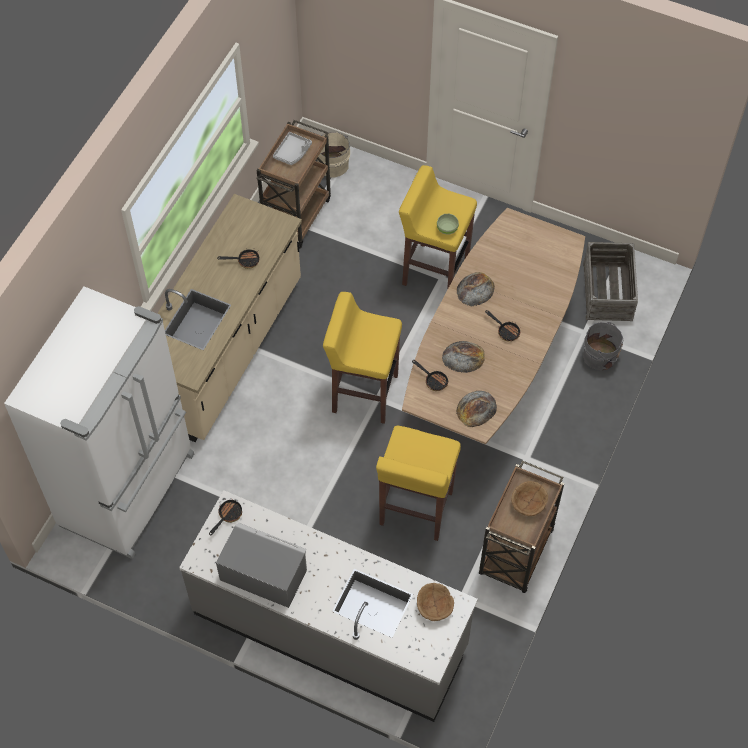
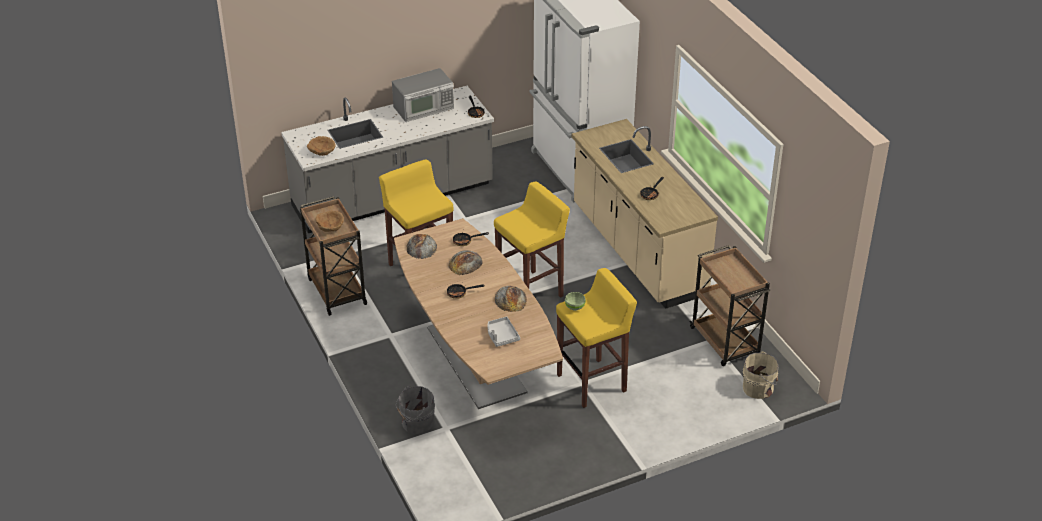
camera: 130 degrees right, 20 degrees down
grey tray [273,132,312,165] -> grey tray moved to [488,316,520,347]
crate [583,242,638,321] -> none

